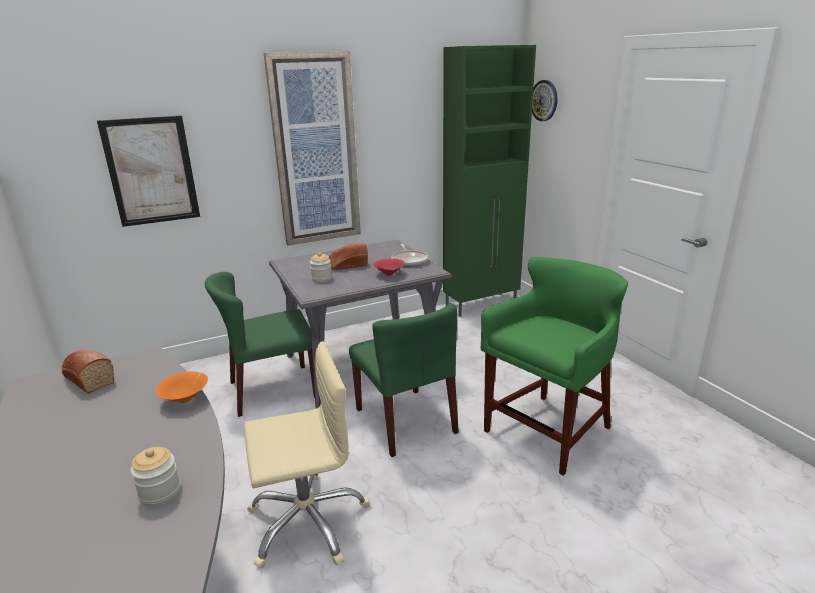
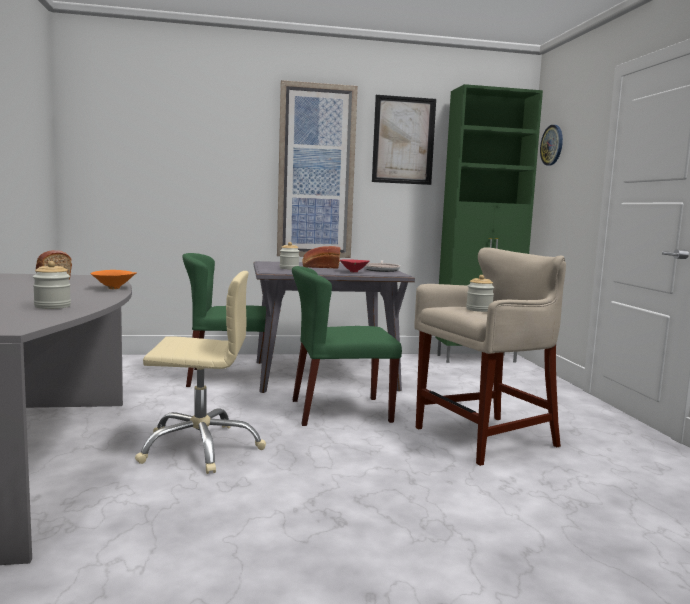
camera: 15 degrees right, 15 degrees down
picture [97,115,200,227] -> picture moved to [372,95,436,185]
green chair [349,303,459,457] -> green chair turned 90 degrees clockwise [292,266,402,426]
green stool [481,257,628,476] -> beige stool [414,247,566,466]
none -> jar [466,275,494,312]

